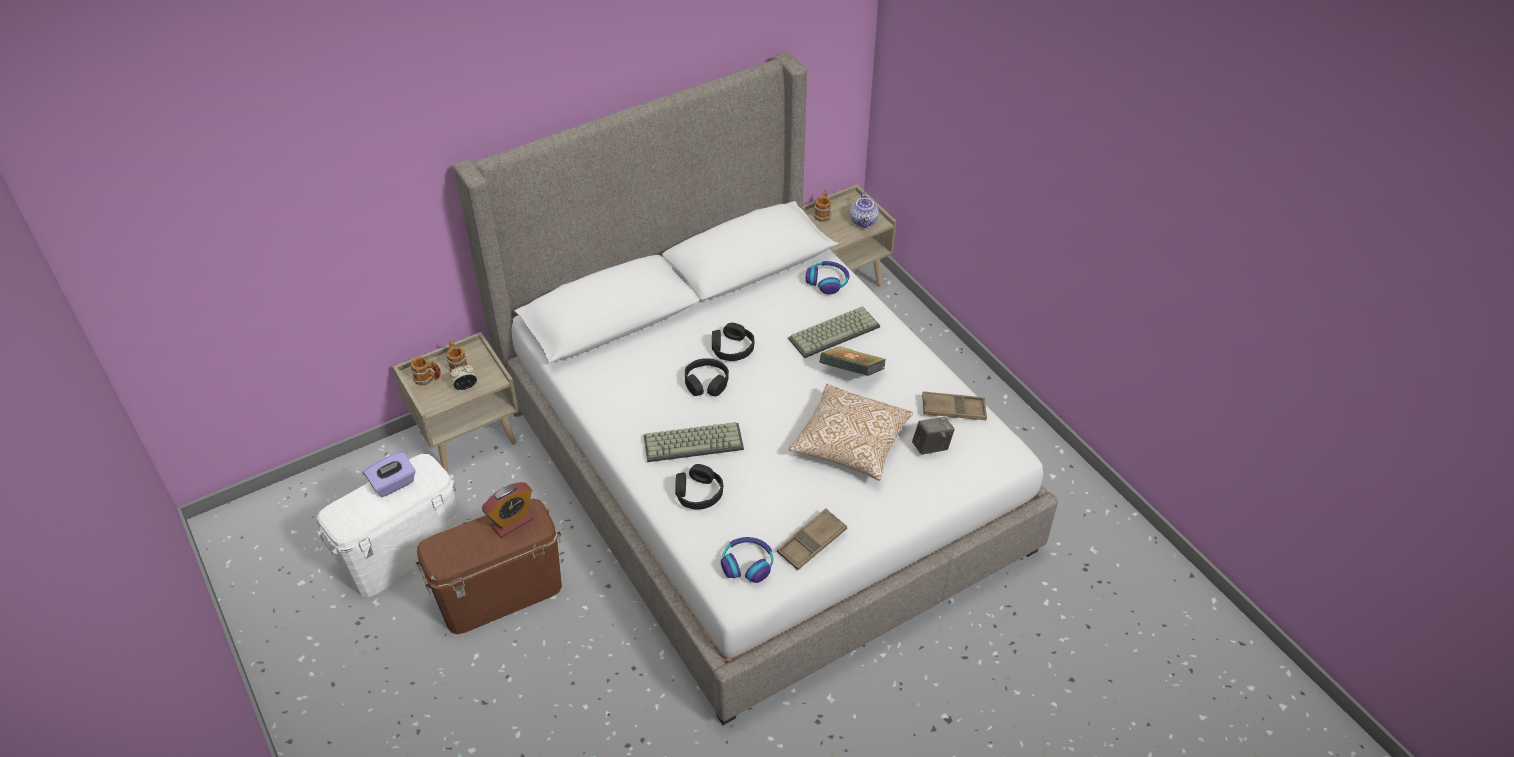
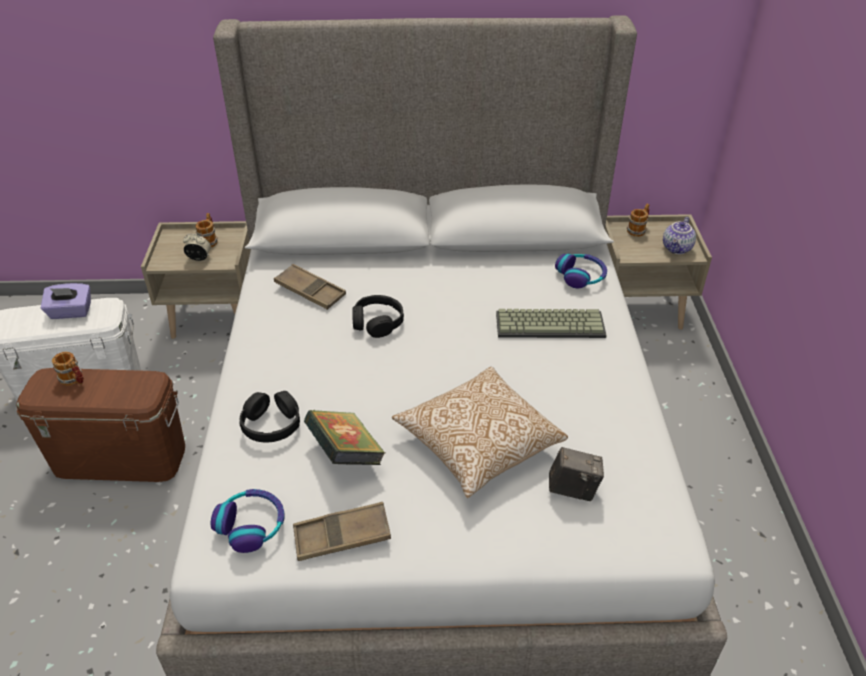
camera: 30 degrees right, 5 degrees down
mug [411,357,441,385] -> mug moved to [52,352,84,386]
alarm clock [482,482,534,538] -> none
keyboard [644,422,744,462] -> none
black headphones [712,323,755,361] -> none
book [819,346,886,376] -> book moved to [304,410,385,465]
brown tray [922,391,987,421] -> brown tray moved to [274,264,346,310]

